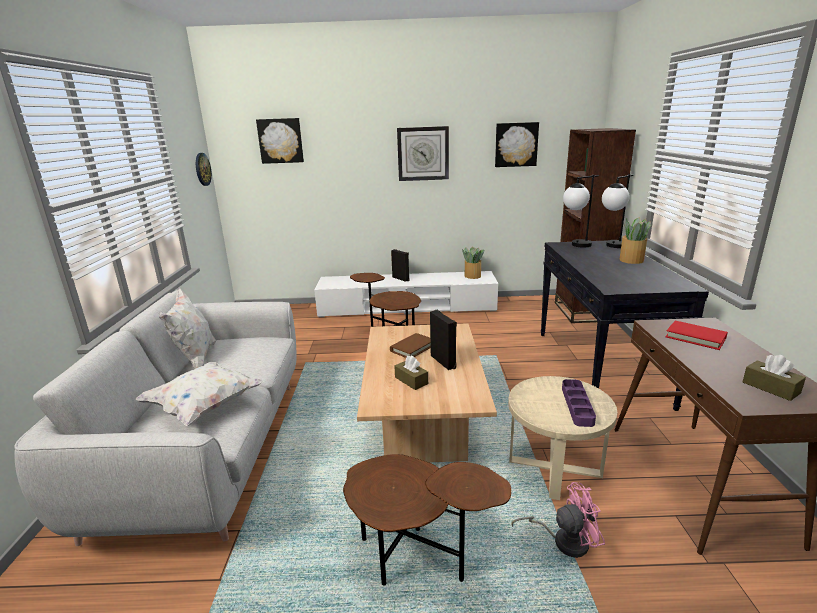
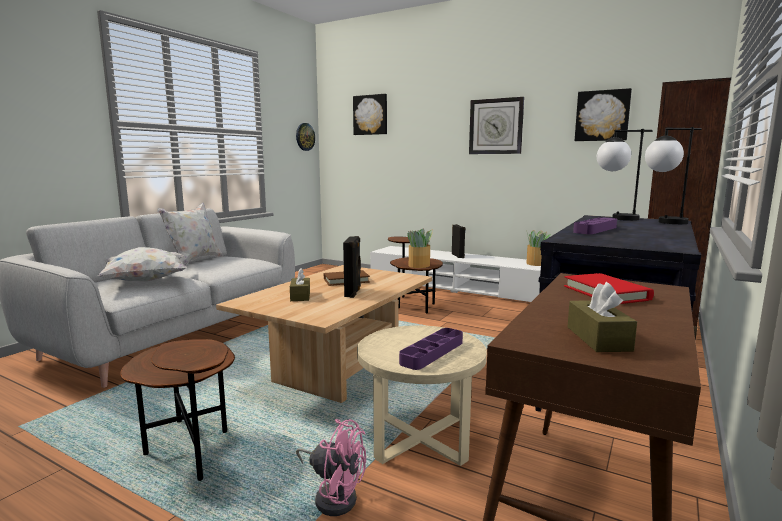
camera: 30 degrees right, 10 degrees down
potted plant [619,218,652,264] -> potted plant moved to [408,229,433,268]
none -> purple tray [573,217,617,234]

